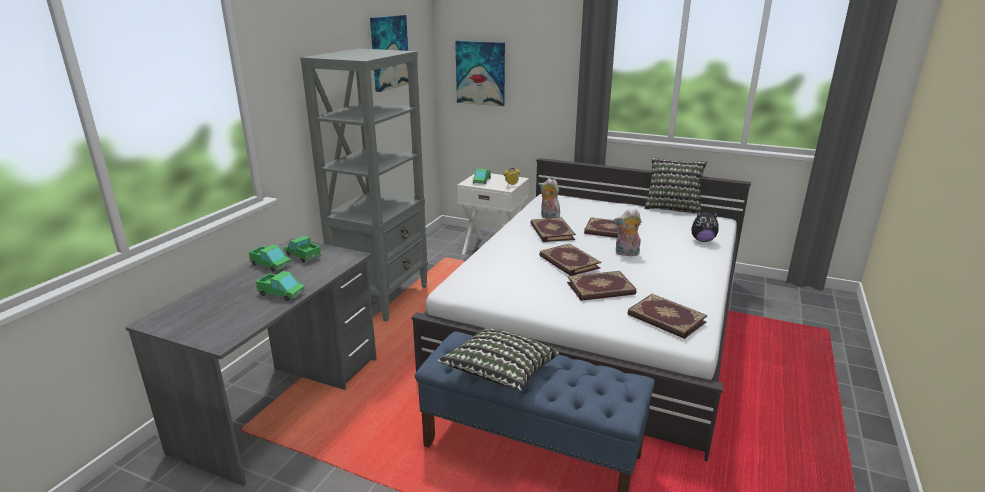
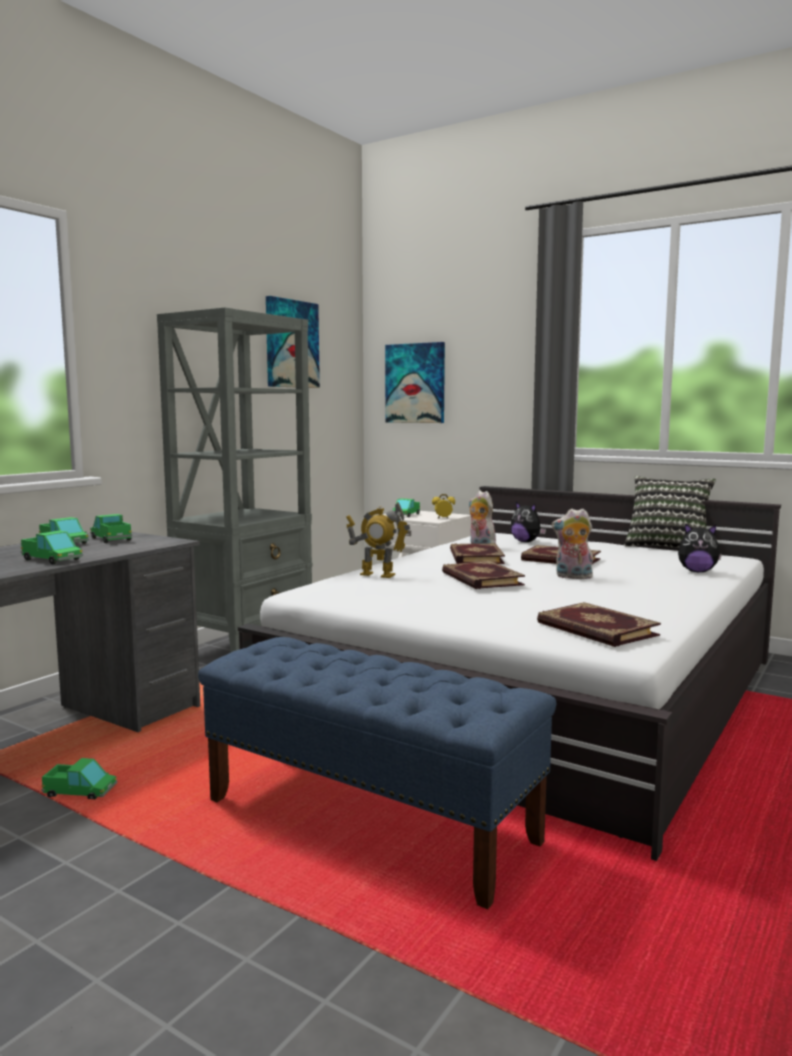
camera: 10 degrees right, 15 degrees down
pillow [438,328,559,391] -> none
book [567,271,636,301] -> none
none -> toy truck [41,758,117,799]
none -> toy robot [346,502,410,578]
none -> plush toy [511,502,546,542]

